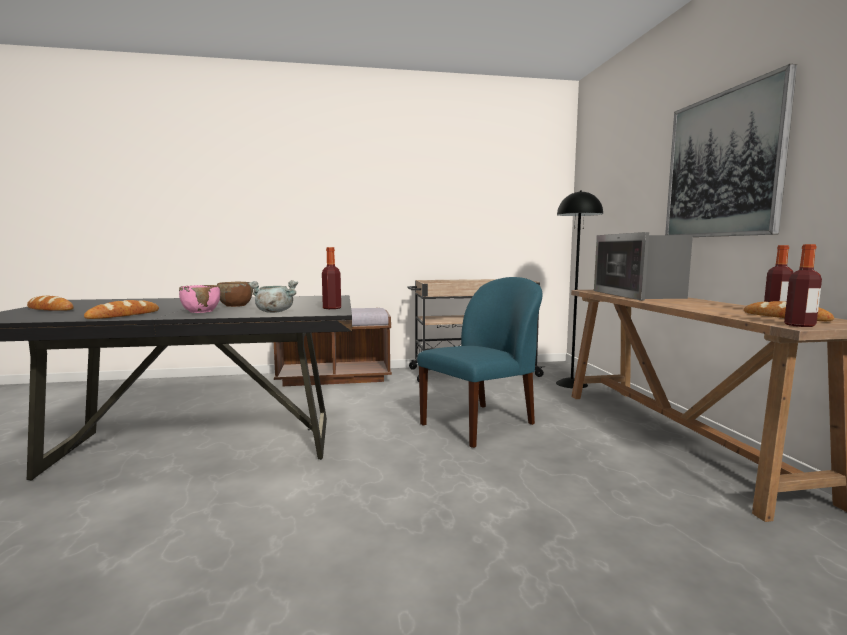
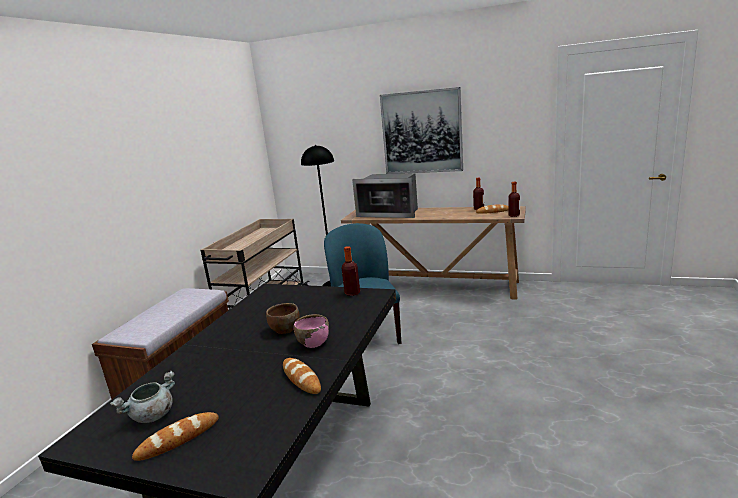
camera: 60 degrees left, 10 degrees up
grey cooking pot [249,280,298,313] -> grey cooking pot moved to [110,371,175,423]

